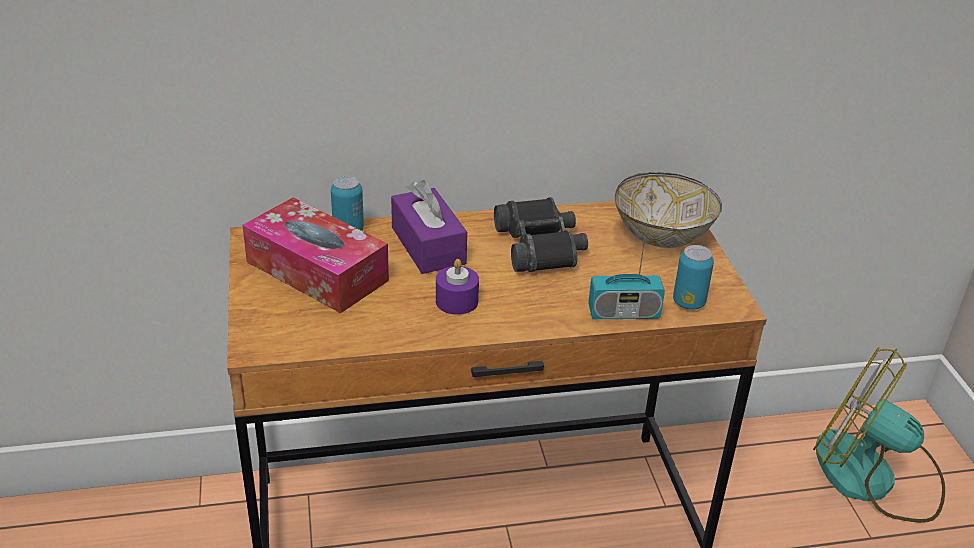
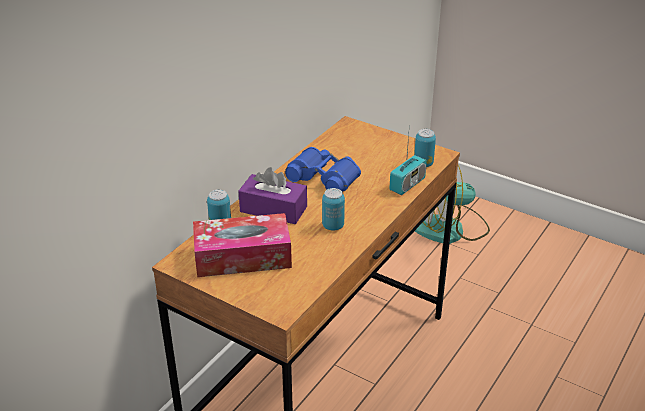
camera: 45 degrees left, 0 degrees up
purple candle [436,259,479,315] -> can [322,188,345,231]
black binoculars [494,197,588,272] -> blue binoculars [285,147,361,192]
bowl [615,172,722,248] -> none

